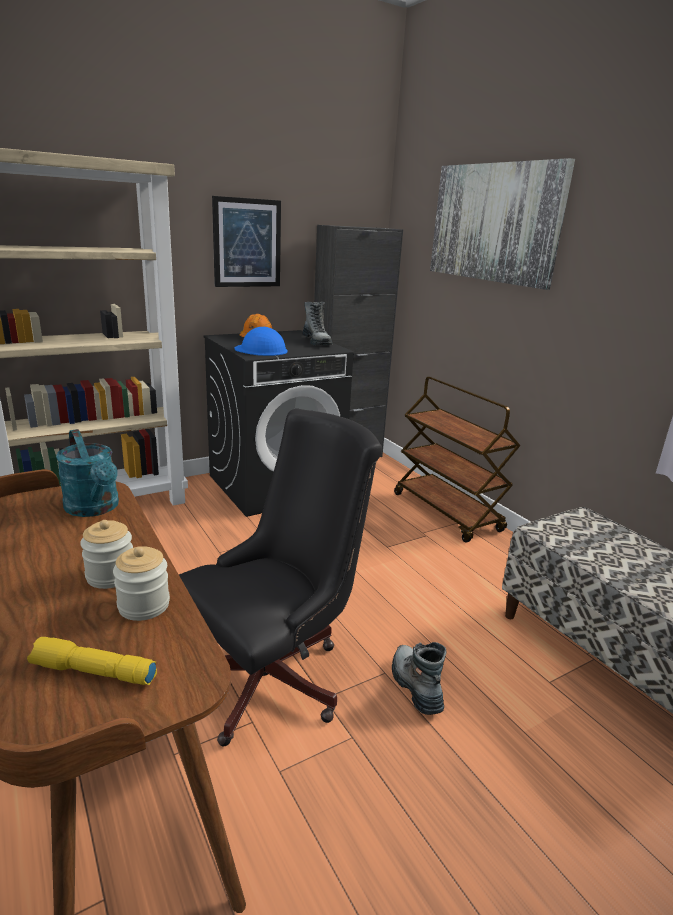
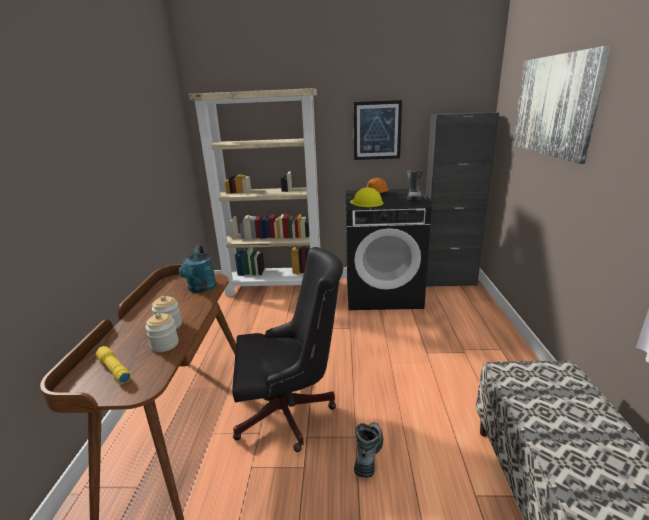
camera: 35 degrees right, 0 degrees up
blue hard hat [234,327,288,356] -> yellow hard hat [350,187,383,207]
brown cart [394,376,521,543] -> none

